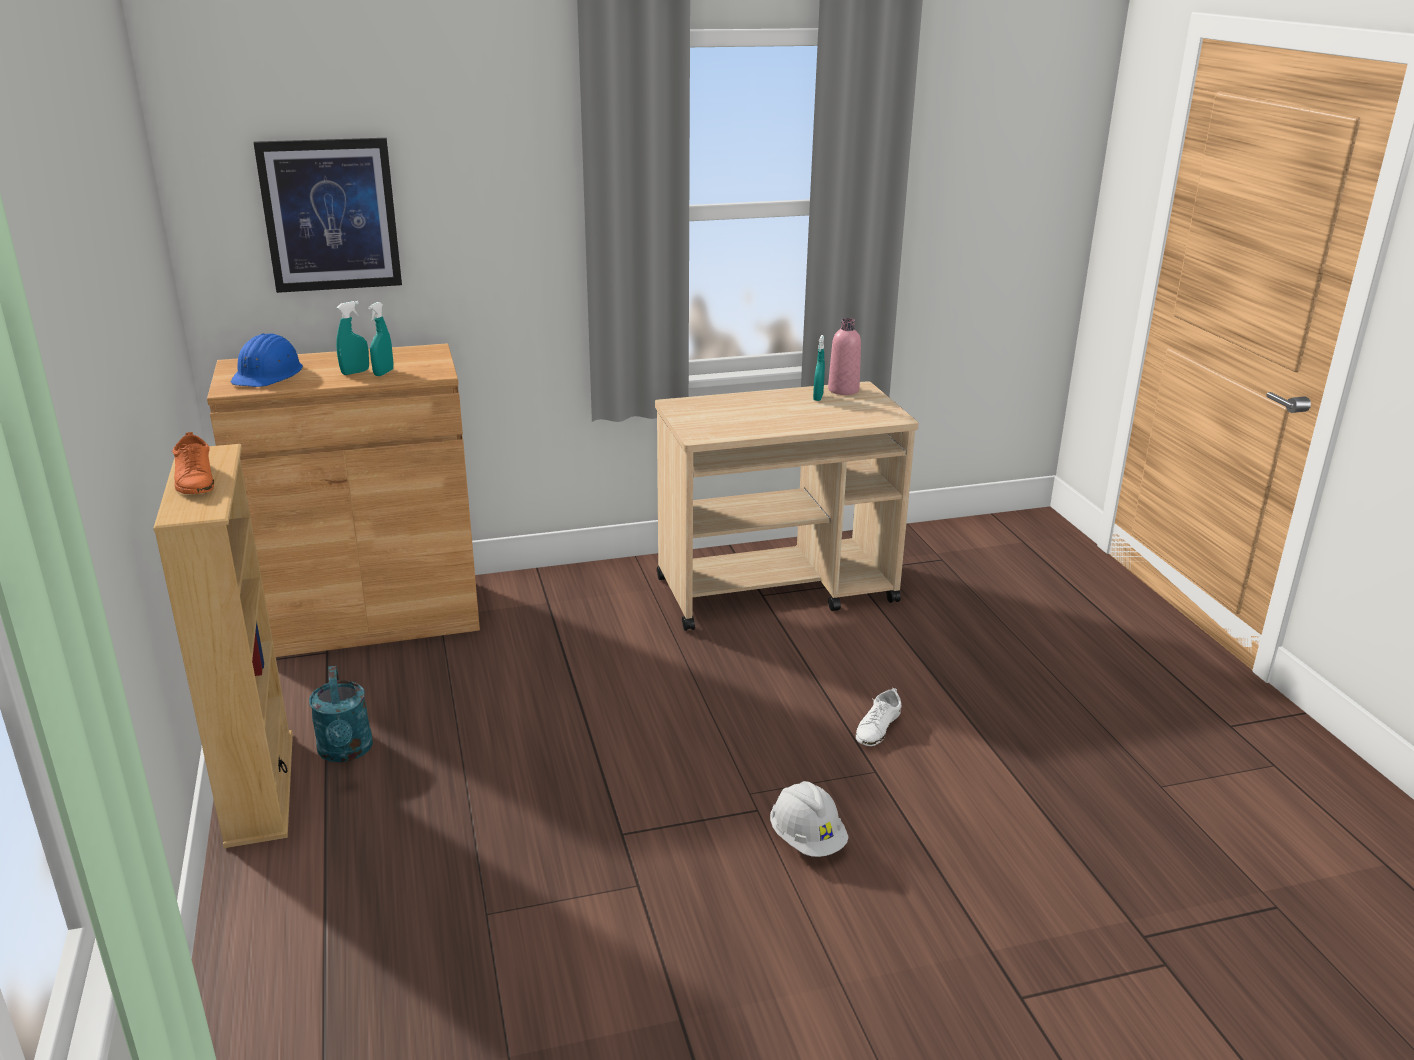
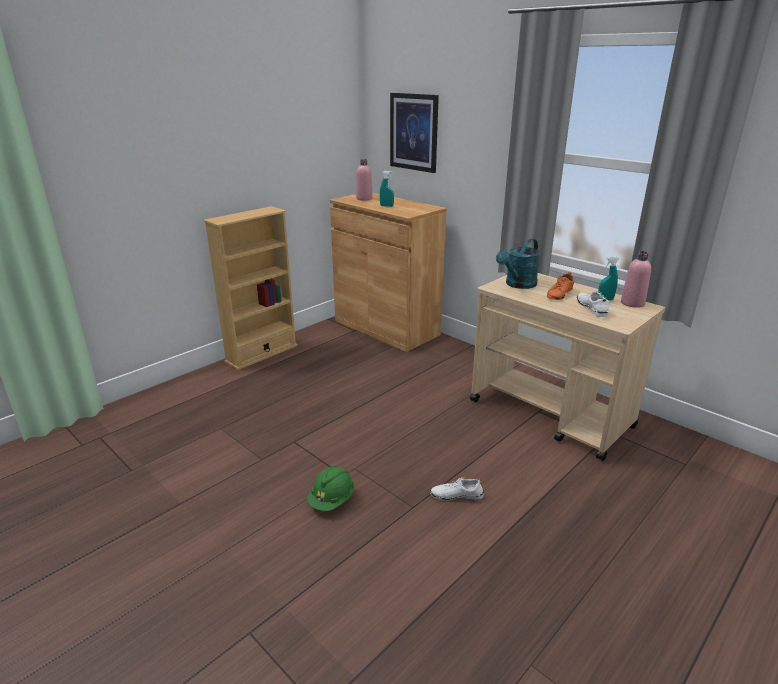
camera: 60 degrees right, 0 degrees up
orange shoe [171,432,214,494] -> orange shoe moved to [547,272,574,300]
blue hard hat [231,333,303,387] -> pink bottle [356,159,373,201]
turquoise watering can [309,666,373,762] -> turquoise watering can moved to [496,239,540,289]
turquoise spray bottle [368,302,393,376] -> none
white hard hat [770,781,848,857] -> green hard hat [307,466,354,511]
none -> white shoe [577,291,610,317]

